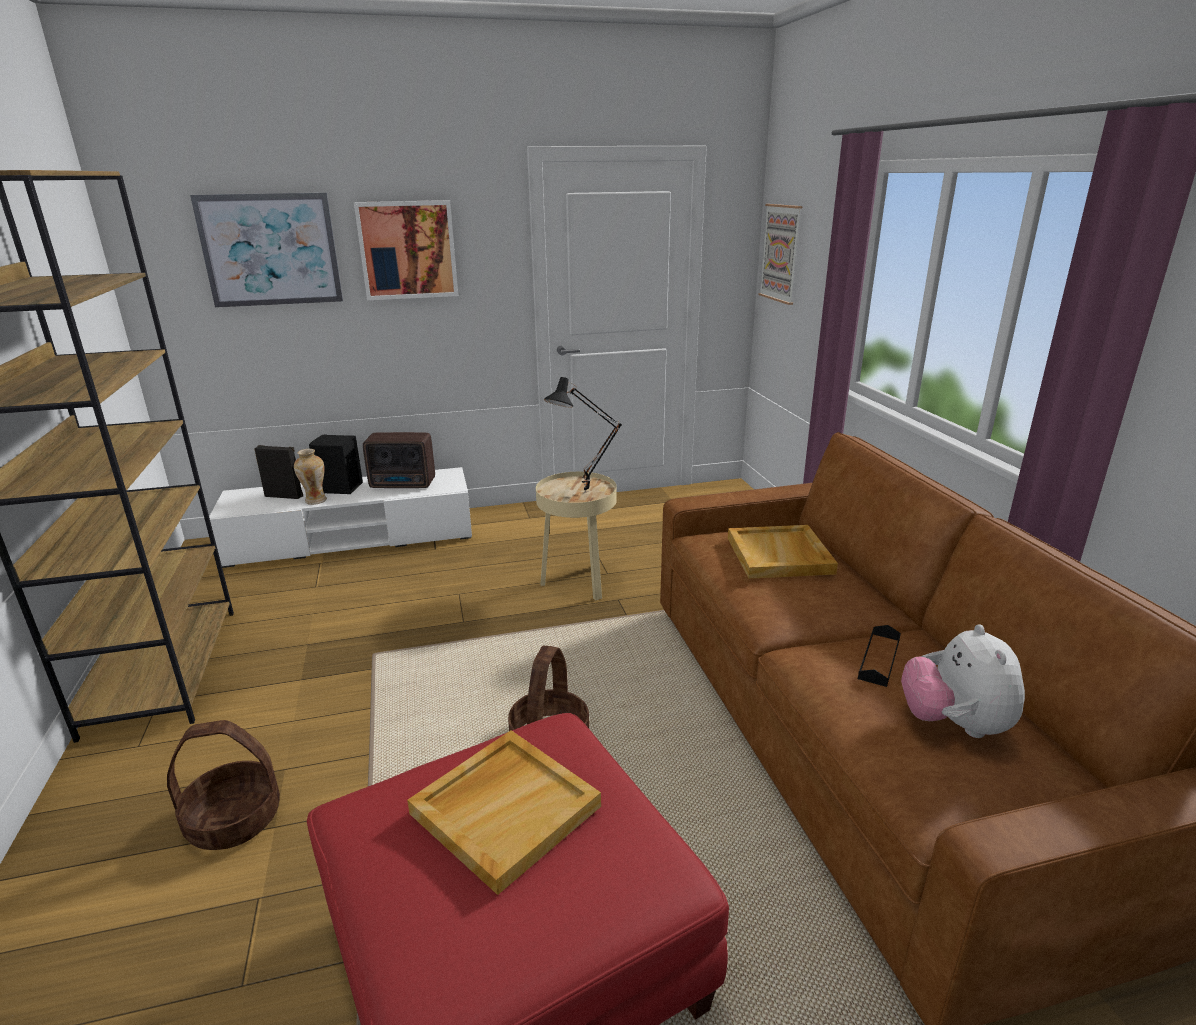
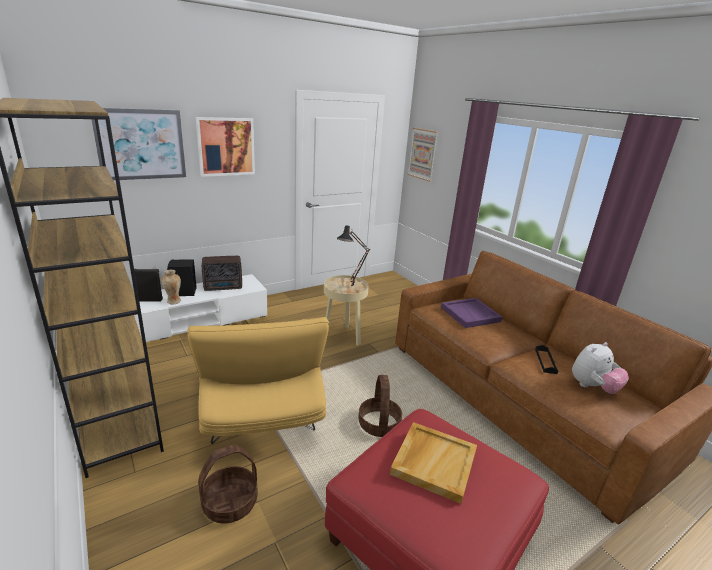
camera: 20 degrees left, 0 degrees up
beige tray [728,525,838,579] -> purple tray [441,298,502,328]
plush toy [901,624,1025,738] -> plush toy turned 105 degrees counterclockwise [572,342,629,394]
none -> yellow armchair [187,317,329,444]

